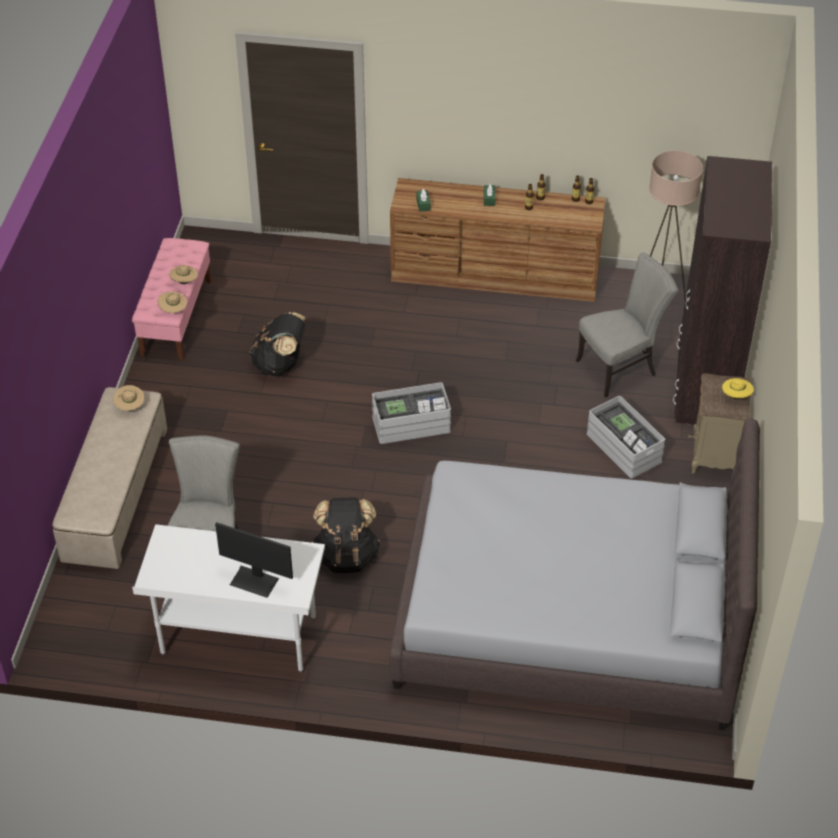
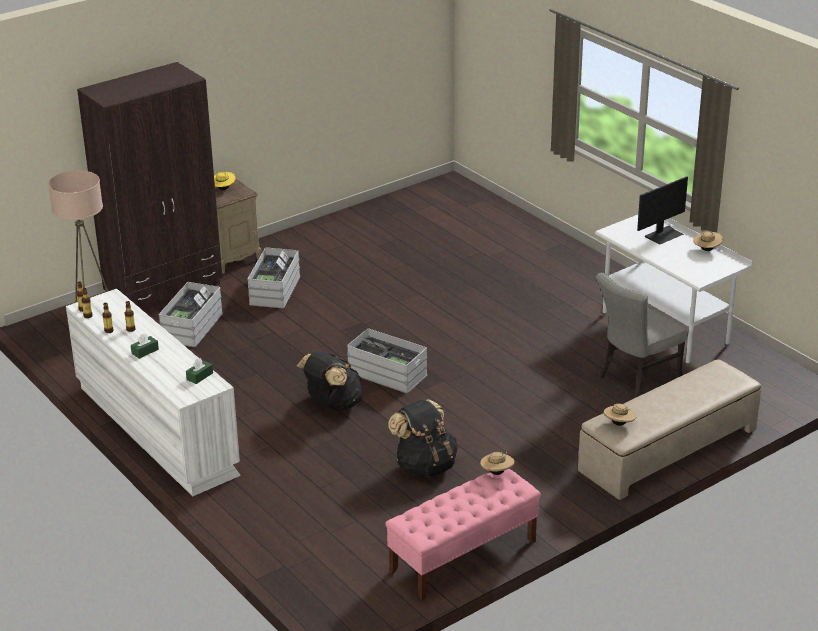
camera: 135 degrees left, 15 degrees down
beige hat [169,265,198,284] -> beige hat moved to [693,229,723,251]
monitor [215,522,293,598] -> monitor turned 75 degrees clockwise [637,176,688,245]
black backpack [312,497,380,573] -> black backpack moved to [297,351,362,411]
grey bed [389,418,760,730] -> none
brown dresser [390,178,606,302] -> white dresser [66,289,241,497]
grey chair [576,253,678,398] -> grey storage box [159,282,223,347]

